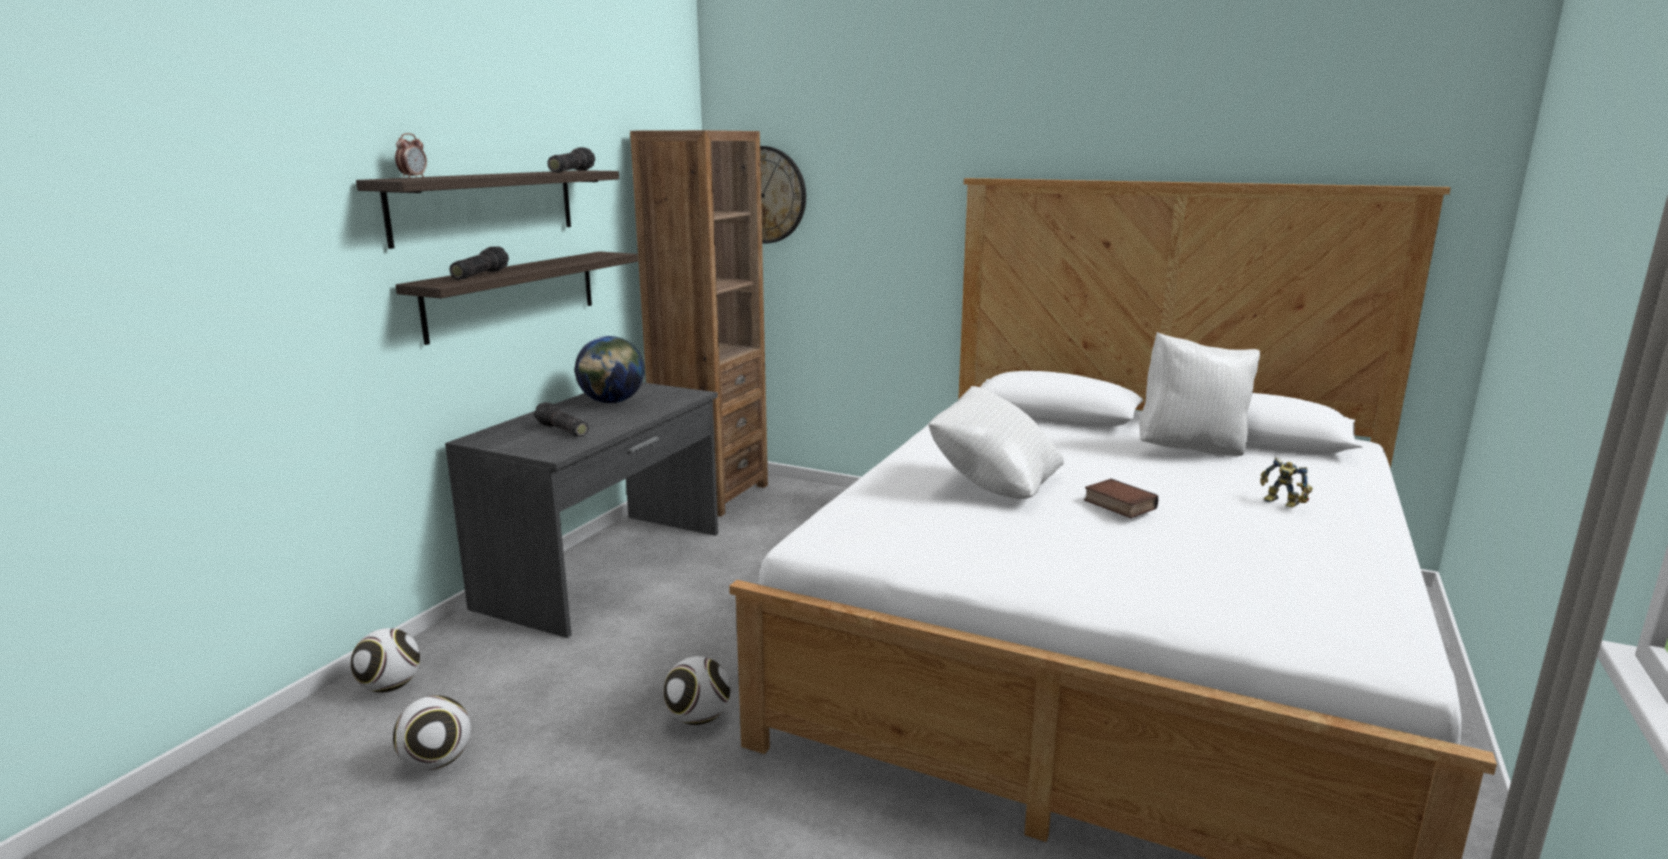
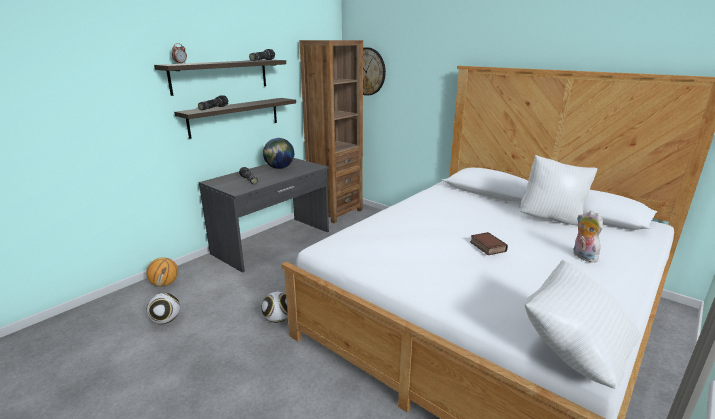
camera: 15 degrees right, 5 degrees up
football [351,628,420,693] -> basketball [146,257,178,286]
white pillow [928,386,1064,499] -> white pillow moved to [525,259,641,389]
toy robot [1260,458,1313,508] -> plush toy [574,211,603,262]

